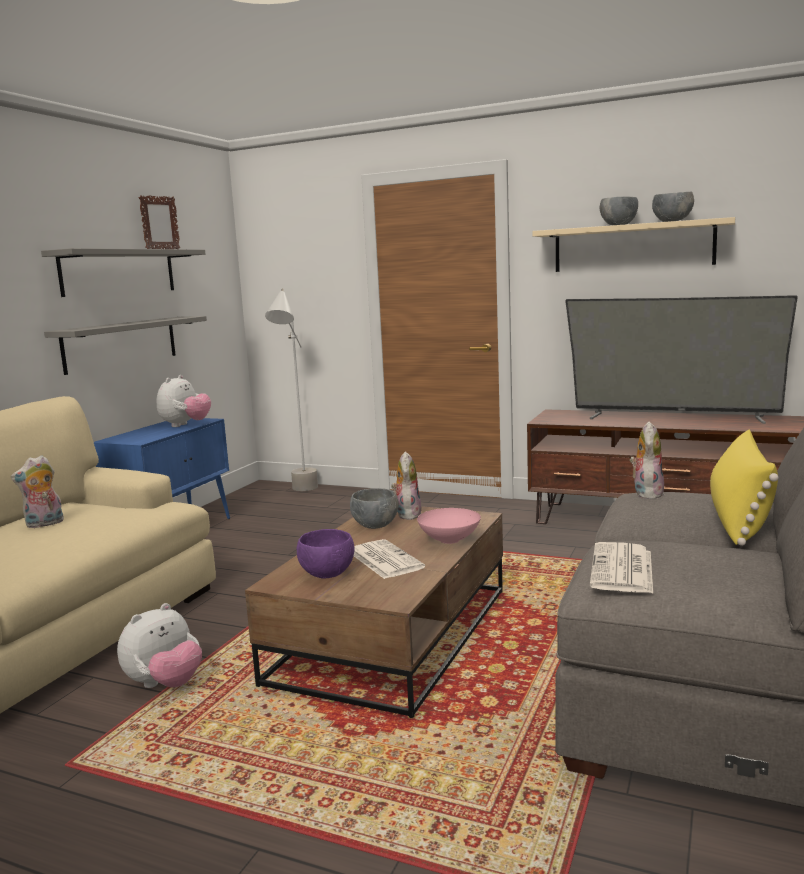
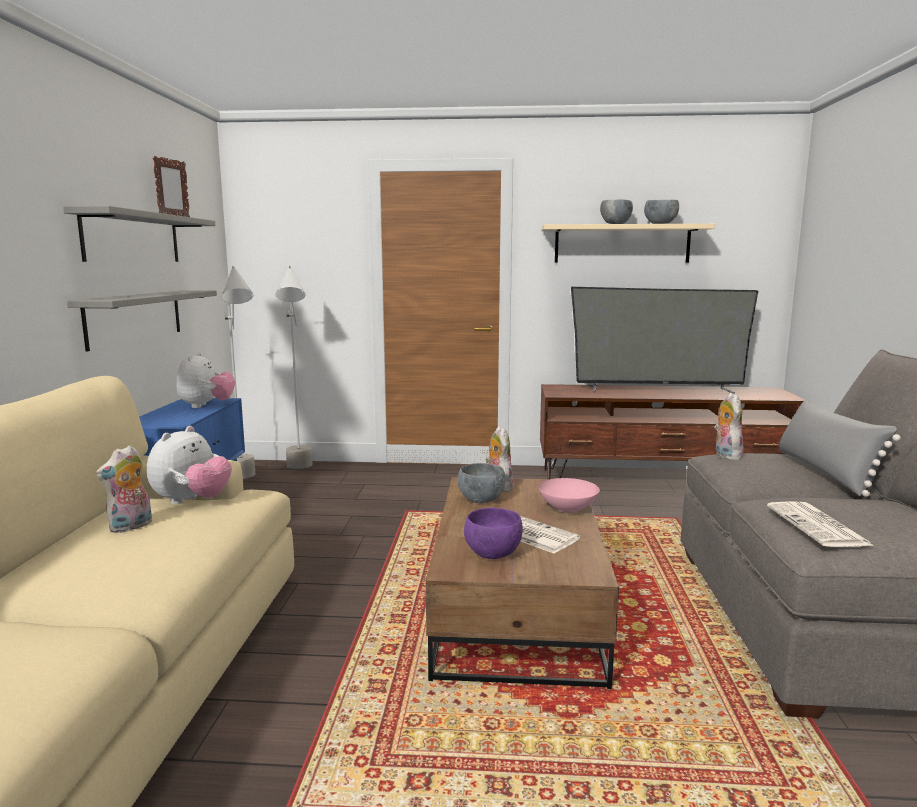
camera: 20 degrees left, 0 degrees up
plush toy [117,603,202,688] -> plush toy moved to [147,426,232,504]
yellow pillow [710,429,779,546] -> grey pillow [779,398,901,497]
none -> grey floor lamp [222,266,255,479]

